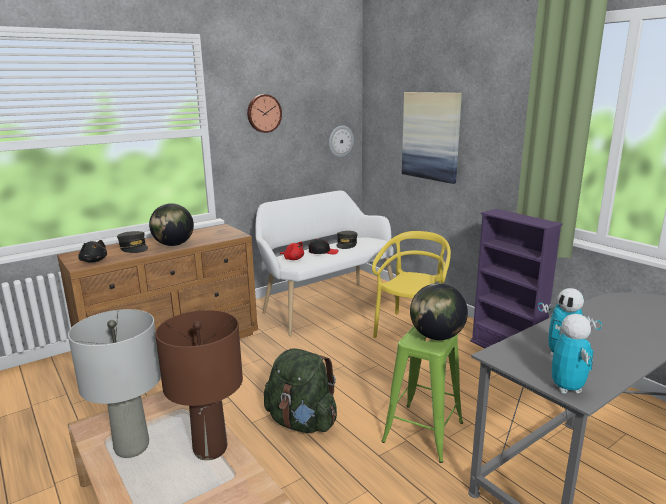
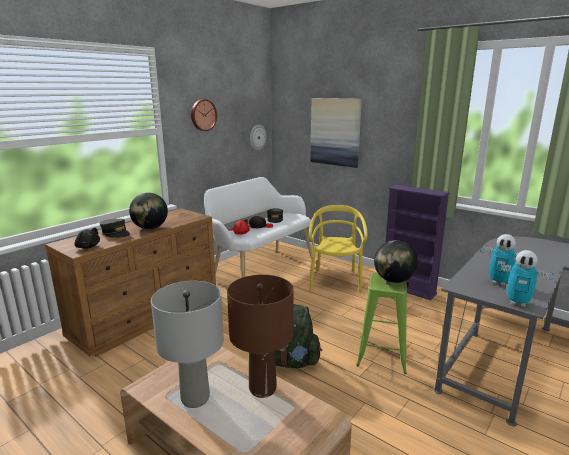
camera: 15 degrees left, 0 degrees up
toy robot [552,314,593,394] -> toy robot turned 135 degrees clockwise [497,250,554,307]

